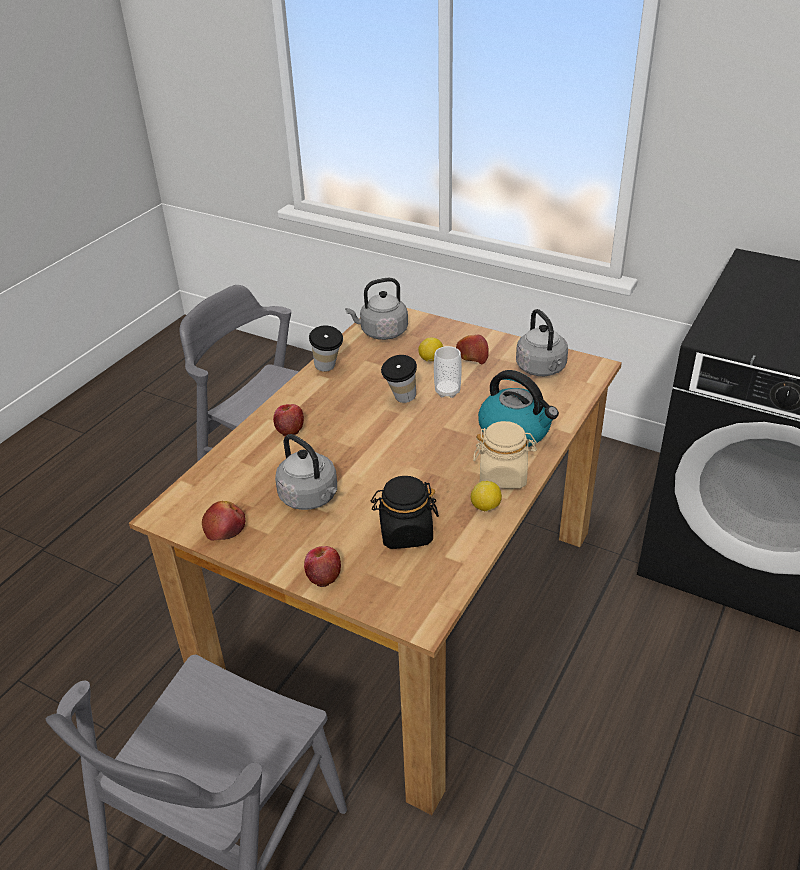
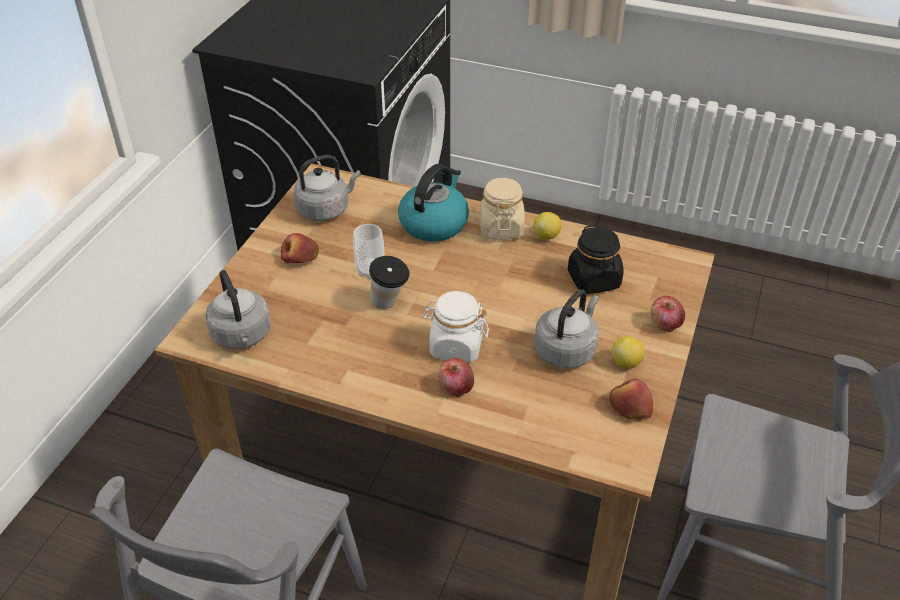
camera: 100 degrees left, 5 degrees up
cup [309,325,343,372] -> none
lemon [418,337,443,361] -> lemon moved to [612,336,645,368]
none -> white jar [423,291,489,362]

